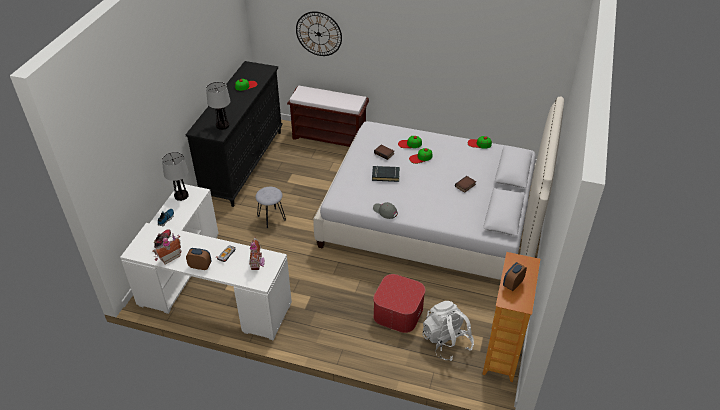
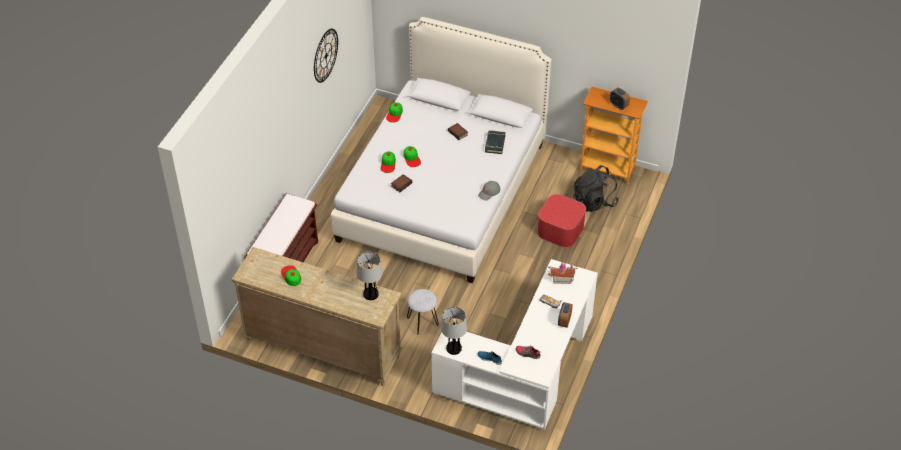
camera: 85 degrees left, 5 degrees up
toy house [153,234,181,265] -> none
black dresser [185,61,283,207] -> beige dresser [232,247,403,386]
wall clock [296,11,342,56] -> wall clock moved to [314,29,338,83]
black book [372,166,400,182] -> black book moved to [485,130,506,154]
white backpack [422,301,474,361] -> black backpack [573,165,618,212]

